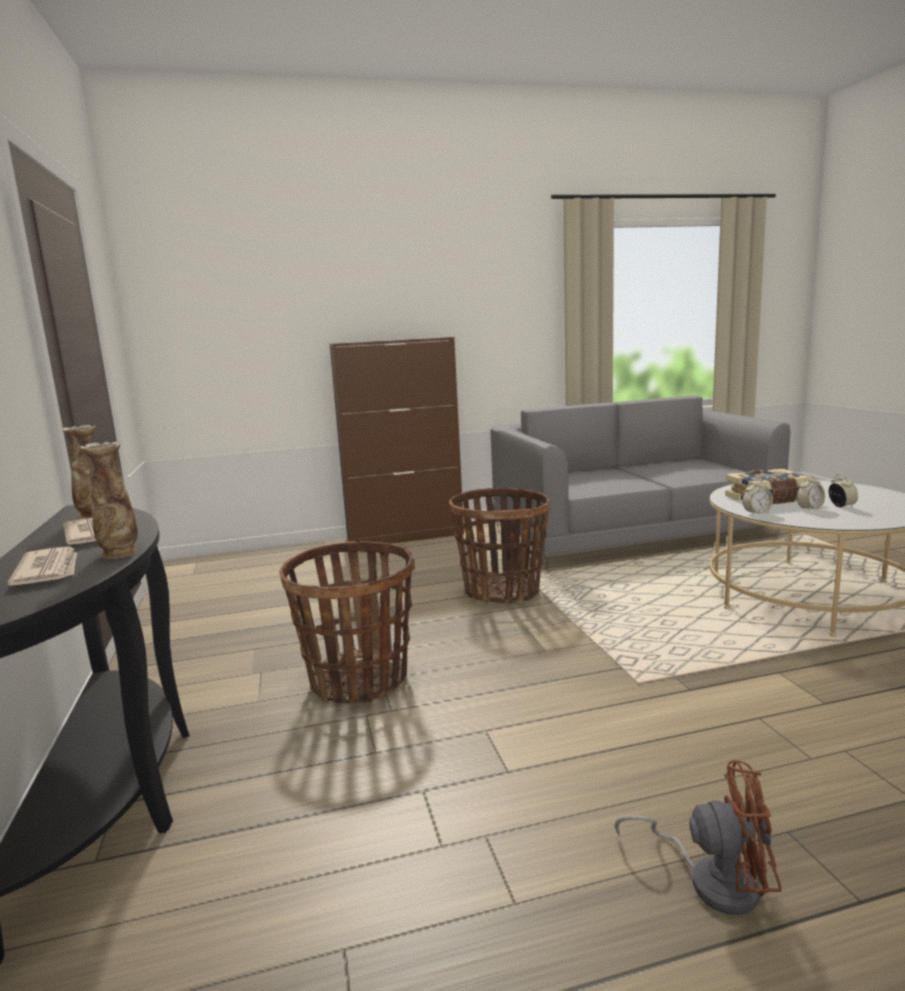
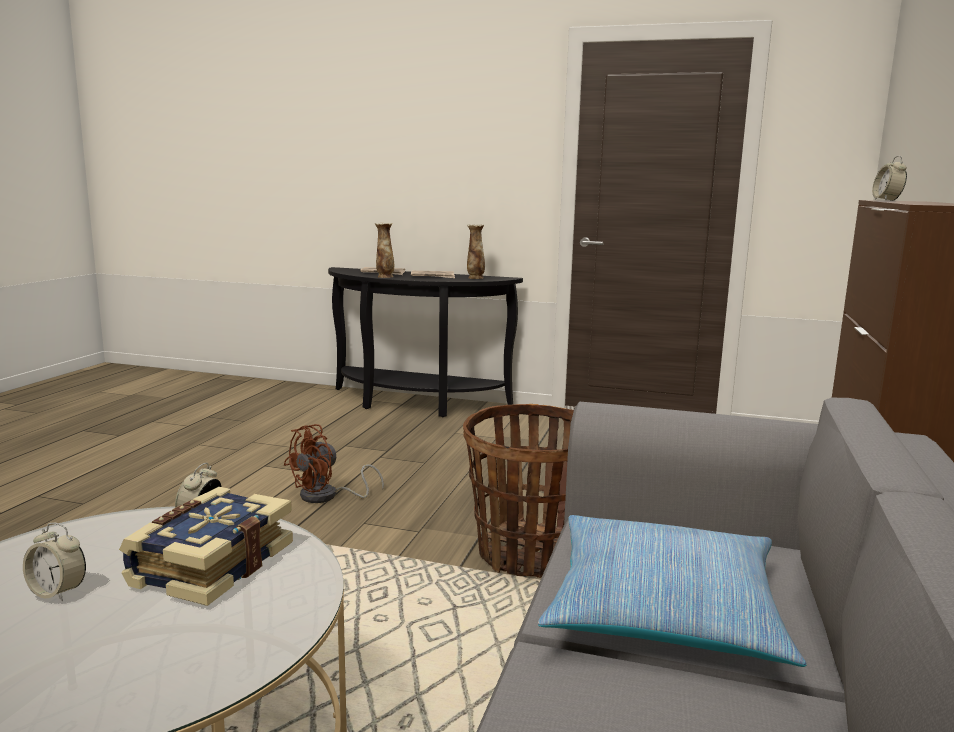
camera: 120 degrees right, 0 degrees up
basket [279,541,415,704] -> none
brown fan [615,760,782,915] -> brown fan moved to [284,424,384,503]
alarm clock [797,475,825,511] -> alarm clock moved to [872,156,907,201]
none -> pillow [538,515,806,667]

